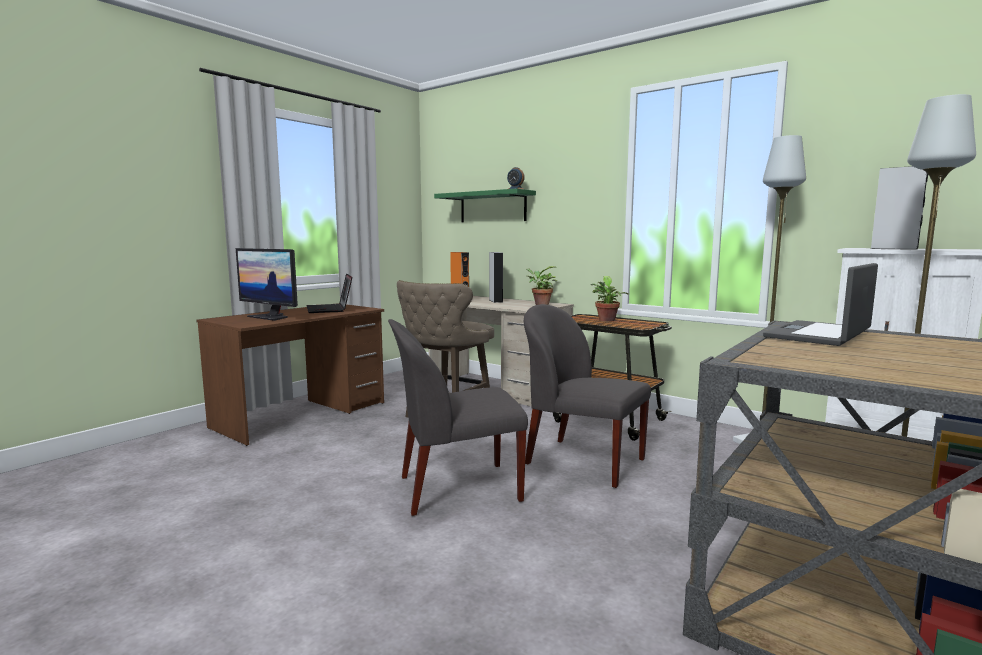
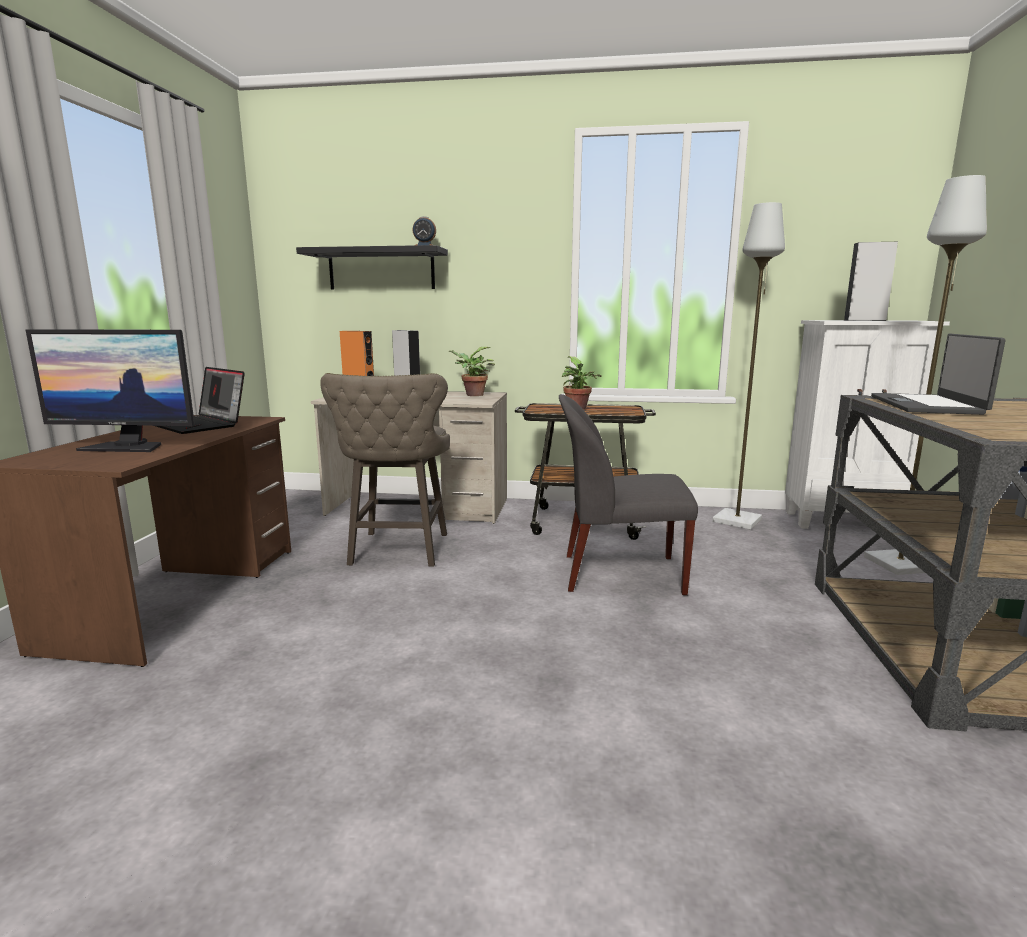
camera: 30 degrees left, 5 degrees up
grey chair [388,319,528,516] -> none
green shelf [434,189,536,222] -> black shelf [296,245,448,290]

